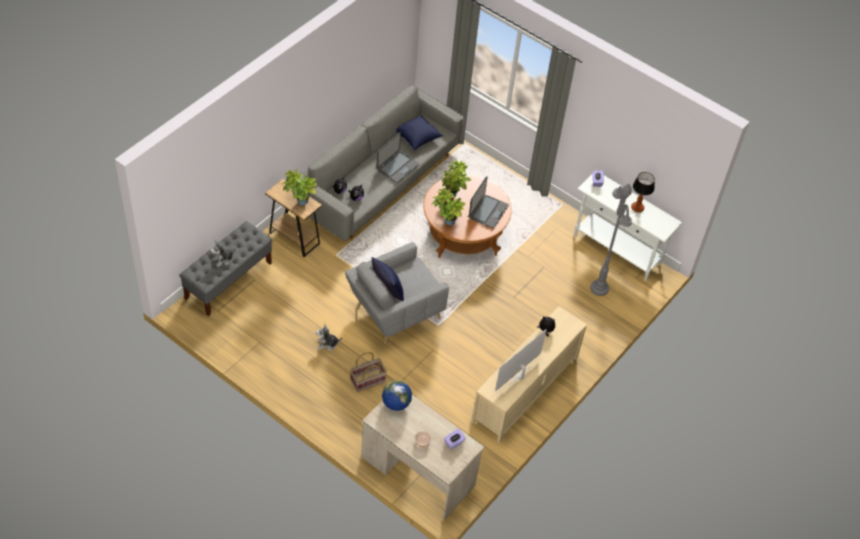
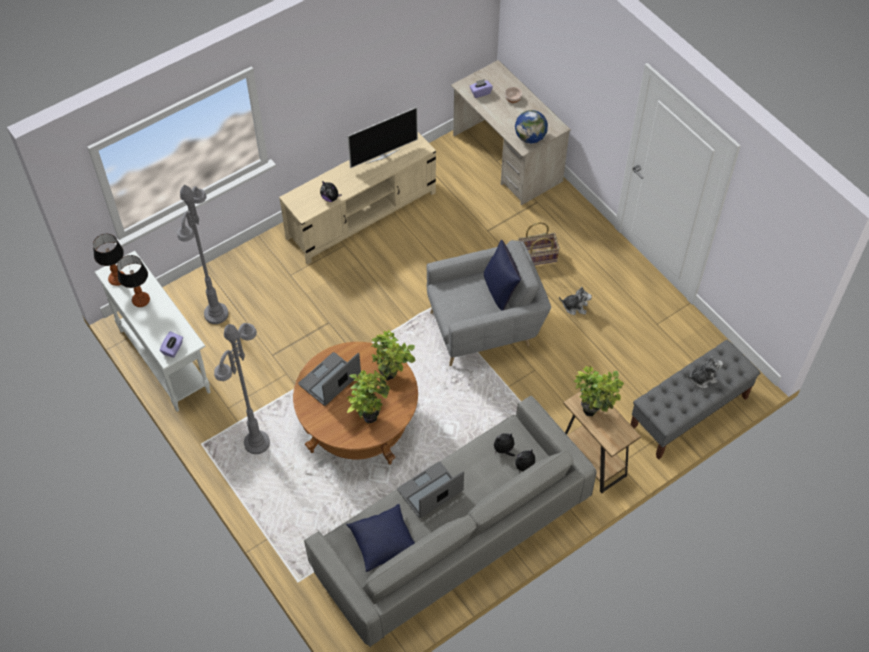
camera: 160 degrees left, 5 degrees up
none -> table lamp [93,234,125,286]
none -> grey floor lamp [214,323,270,454]

